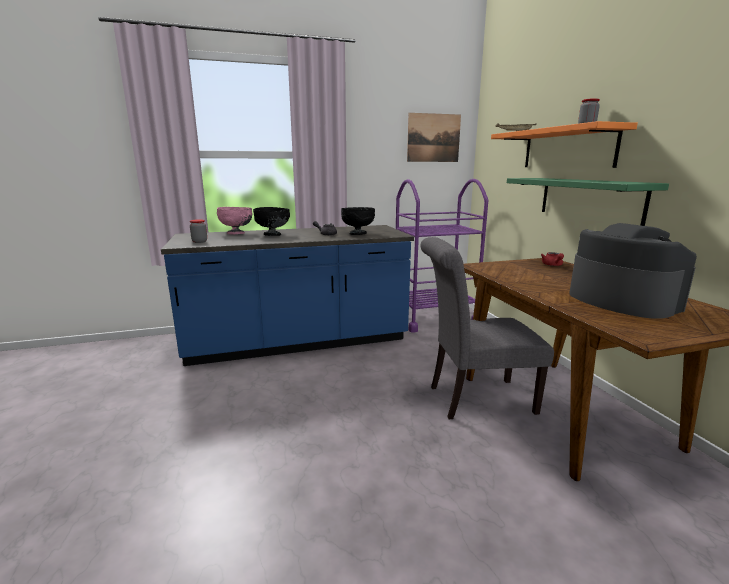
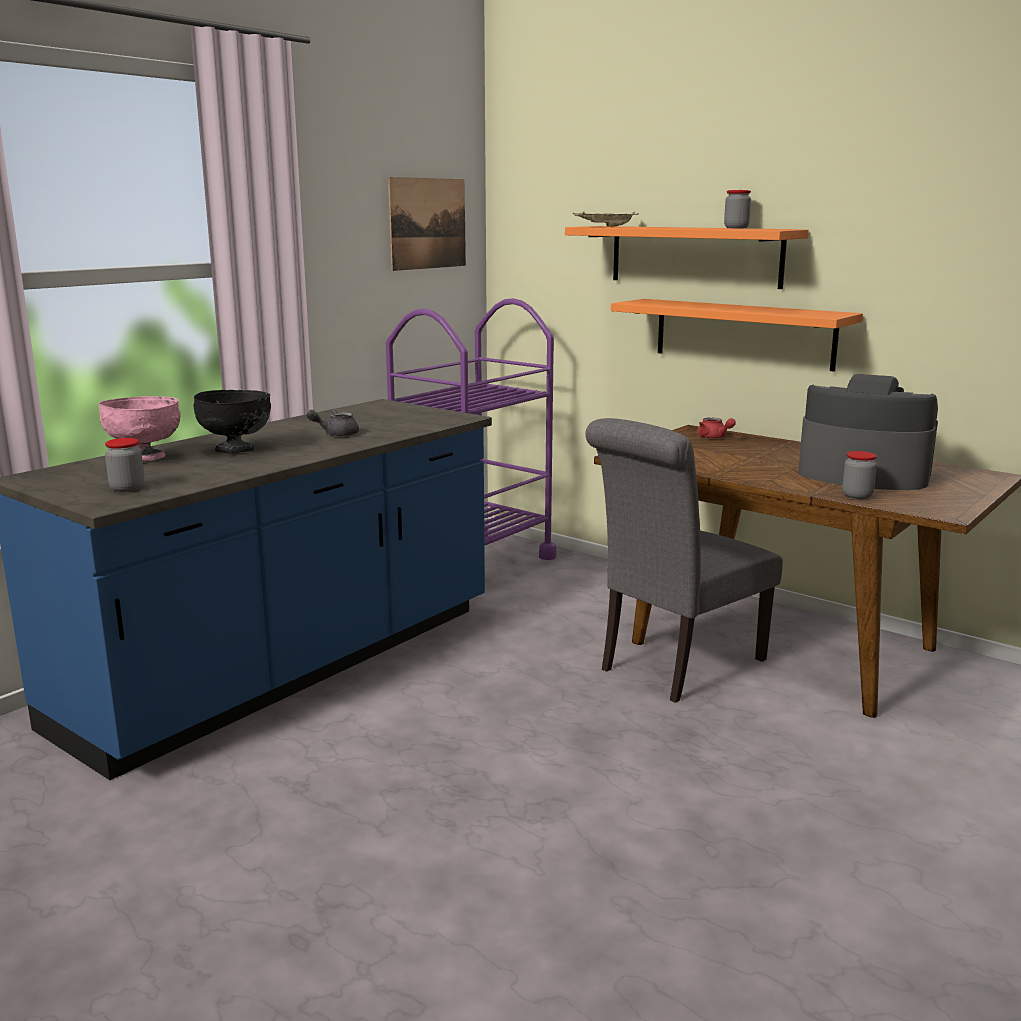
camera: 35 degrees left, 0 degrees up
black bowl [341,207,375,235] -> none
green shelf [507,178,669,226] -> orange shelf [611,299,863,372]
none -> jar [842,451,877,499]

